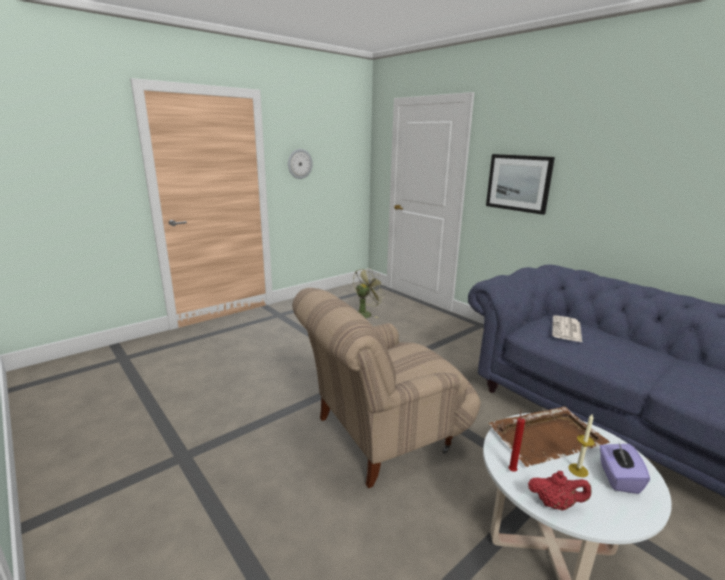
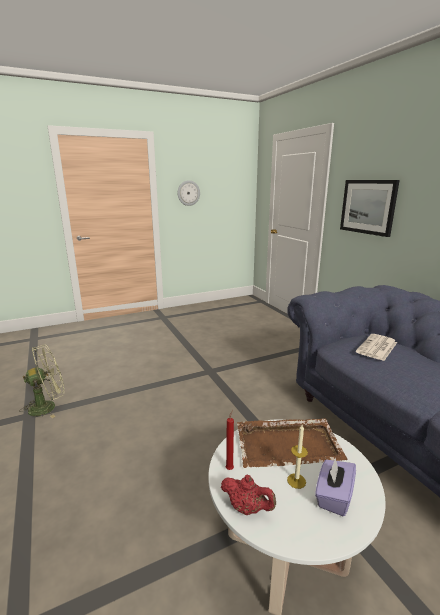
camera: 15 degrees right, 0 degrees up
beige armchair [292,288,481,488] -> none
green fan [353,267,386,318] -> green fan moved to [19,345,64,418]

